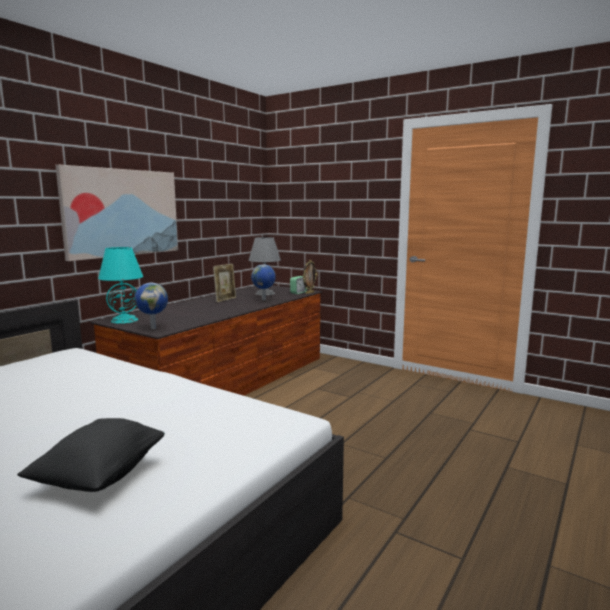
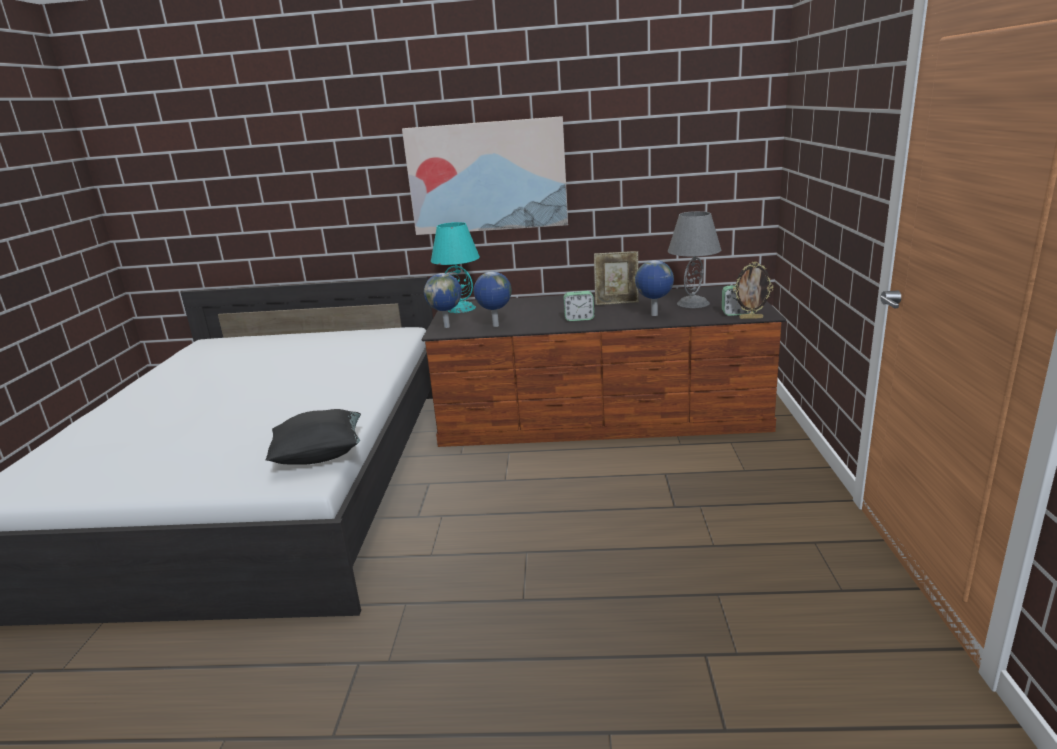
camera: 60 degrees right, 10 degrees up
black pillow [17,418,165,492] -> black pillow moved to [266,409,361,465]
none -> globe [473,272,512,327]
none -> alarm clock [564,291,594,321]

